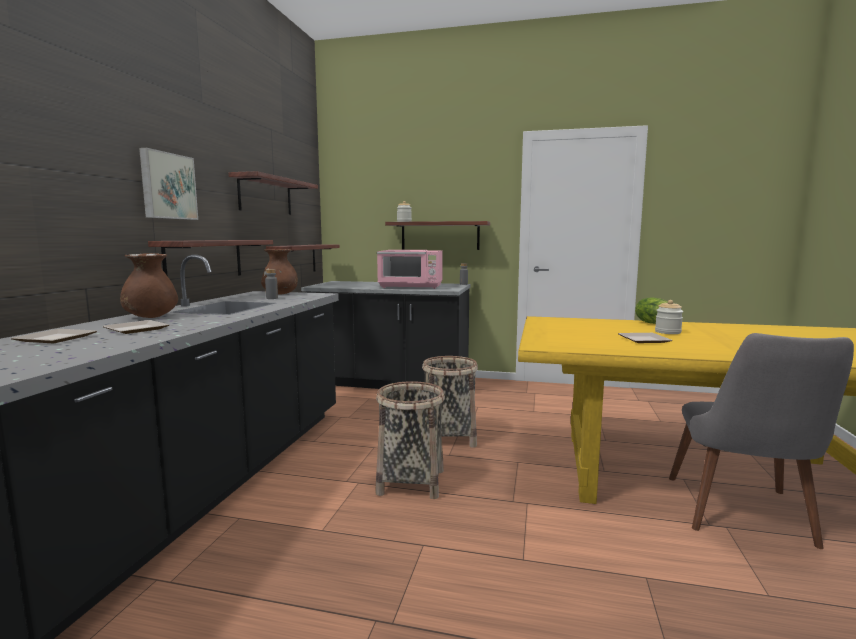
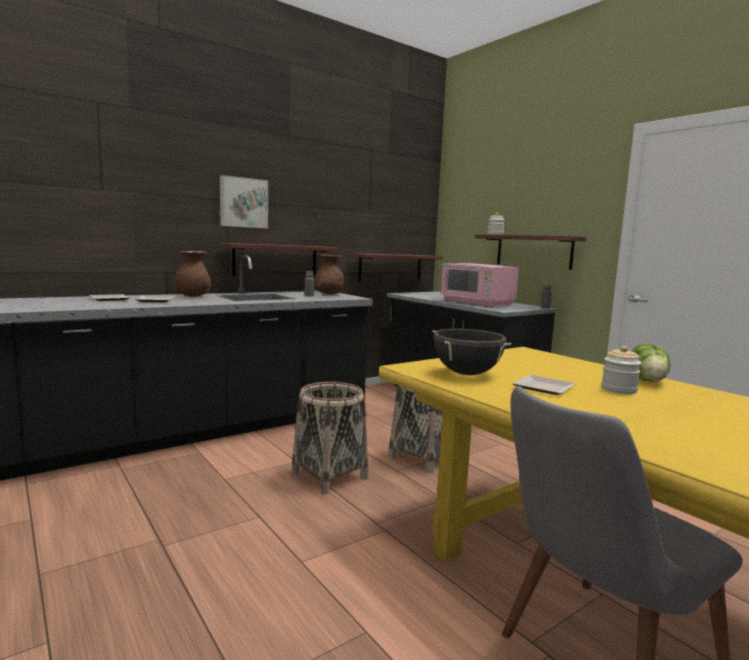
camera: 40 degrees right, 0 degrees up
shelf [228,171,318,215] -> none
none -> black cooking pot [432,329,511,375]

